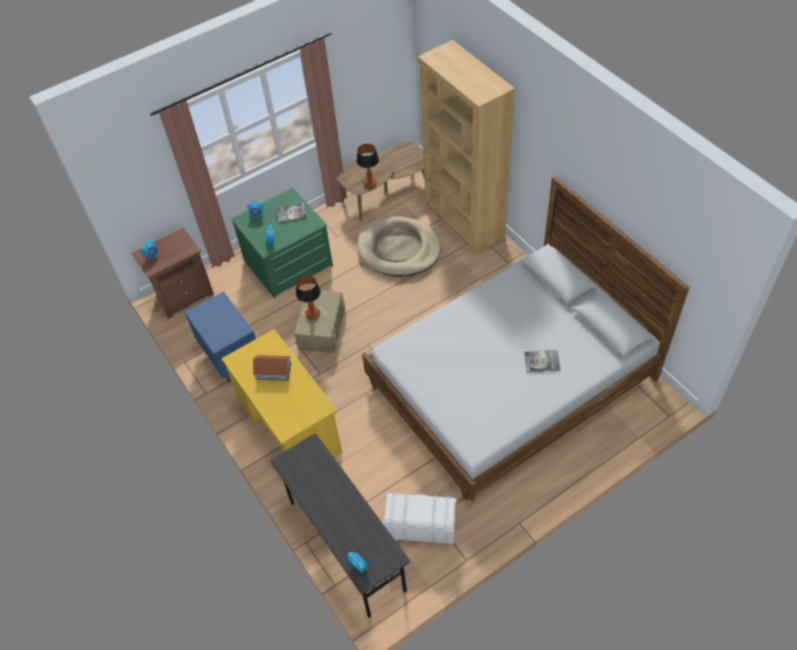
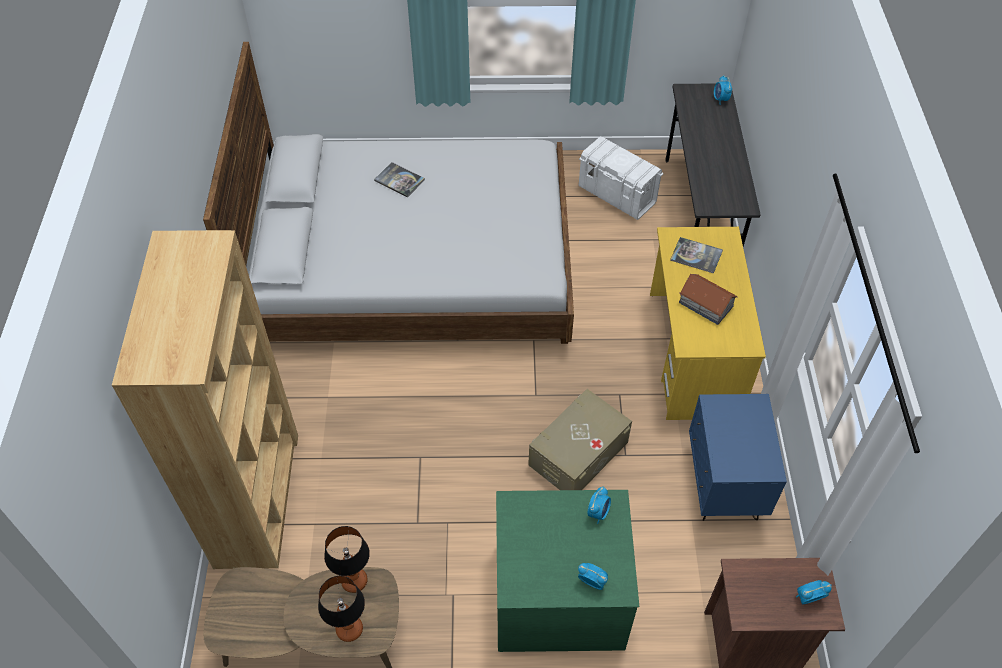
camera: 150 degrees left, 0 degrees up
book [276,203,307,223] -> book moved to [670,237,723,274]
table lamp [296,275,321,320] -> table lamp moved to [318,576,365,642]
beige dog bed [357,216,441,277] -> none

